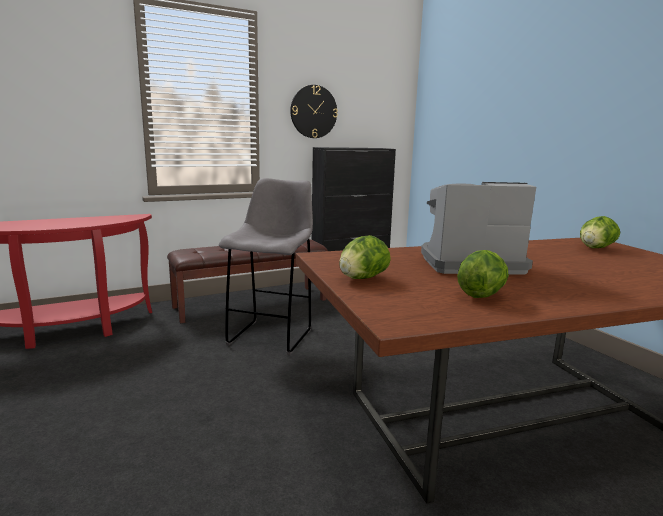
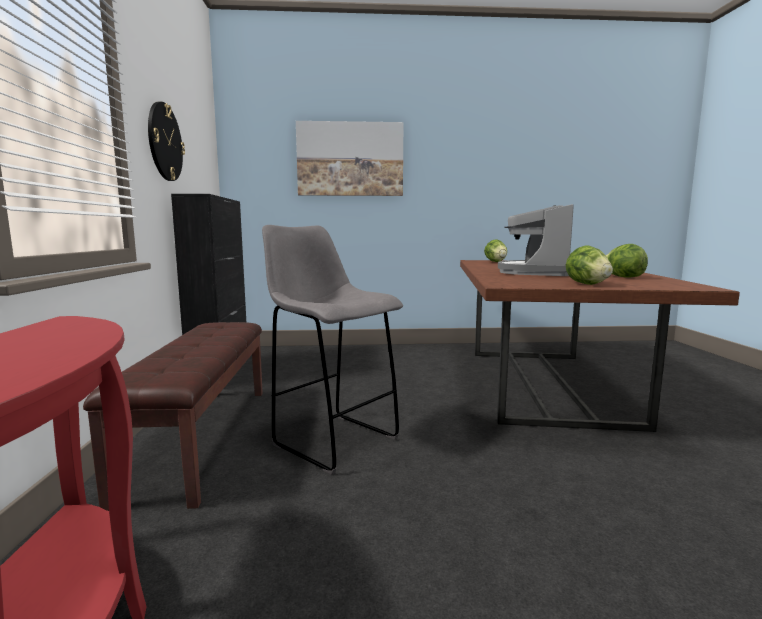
camera: 65 degrees left, 5 degrees down
none -> picture [296,121,403,196]

